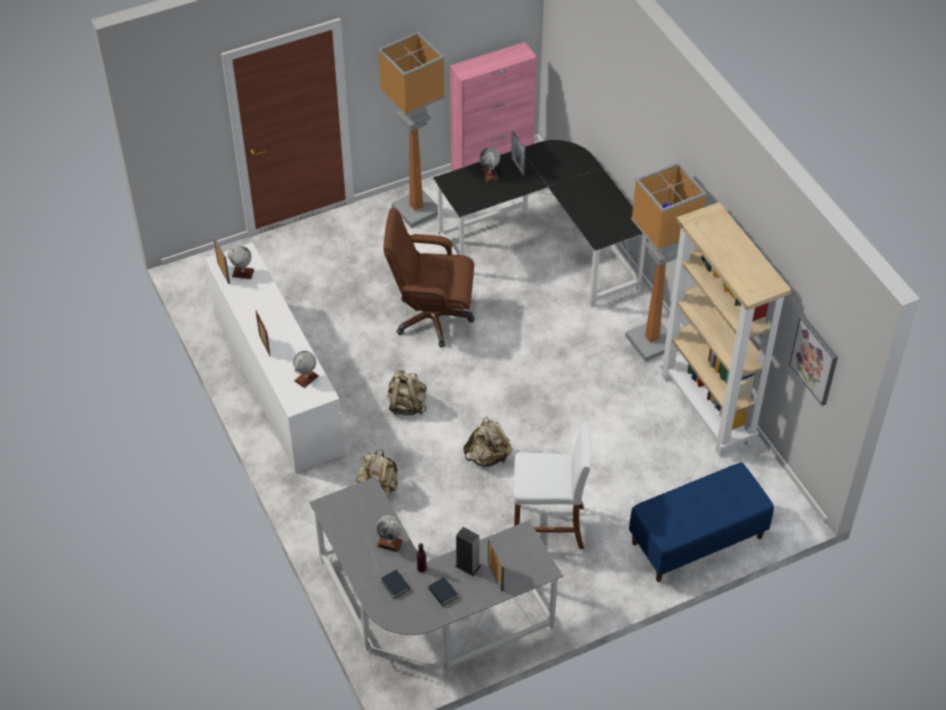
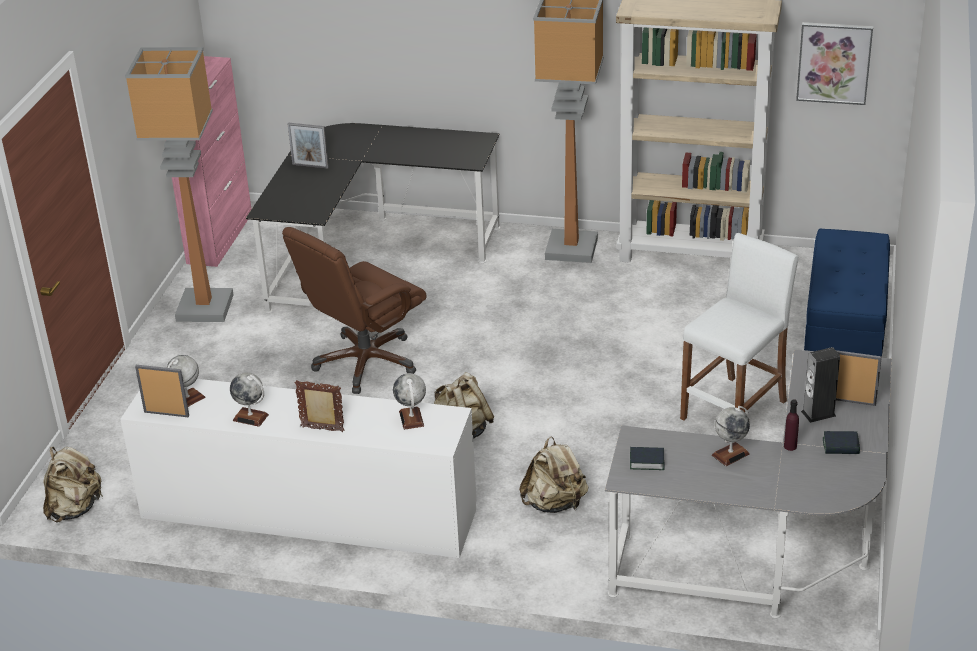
camera: 50 degrees left, 15 degrees down
book [381,570,410,599] -> book moved to [630,447,664,470]
beige backpack [463,417,512,467] -> beige backpack moved to [43,447,103,523]
globe [480,147,500,182] -> globe moved to [230,372,269,427]

